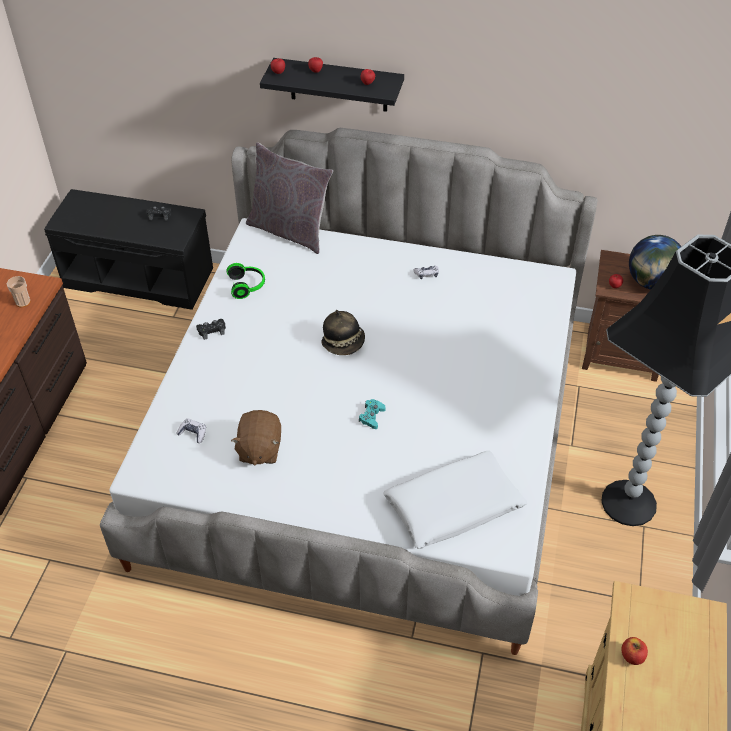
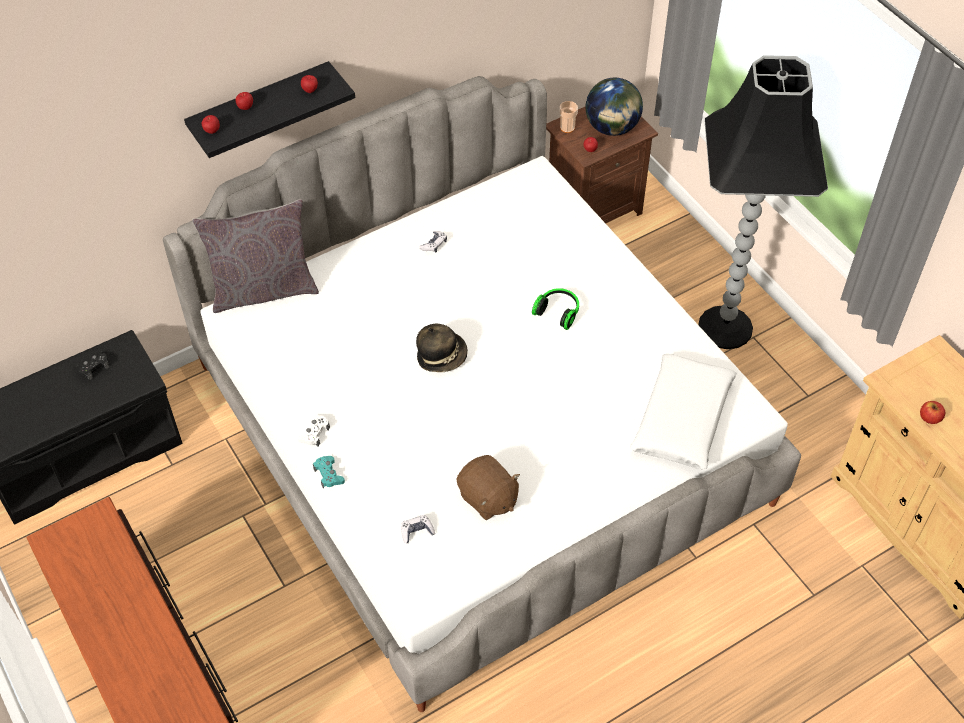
camera: 45 degrees left, 5 degrees up
cup [7,276,31,307] -> cup moved to [560,101,578,133]
black game controller [196,319,226,340] -> white game controller [298,415,330,446]
headphones [226,263,265,299] -> headphones moved to [532,288,579,330]
turquoise game controller [359,399,386,429] -> turquoise game controller moved to [313,456,345,488]

